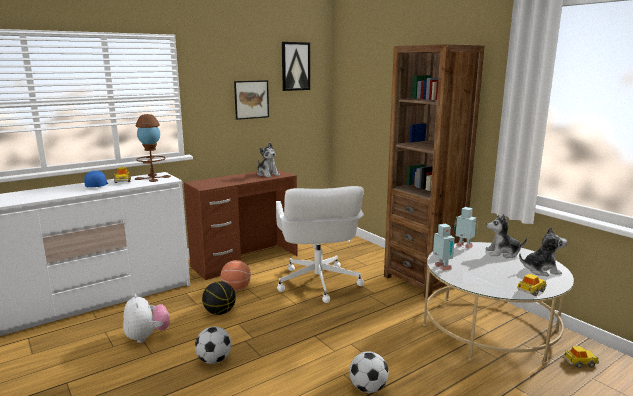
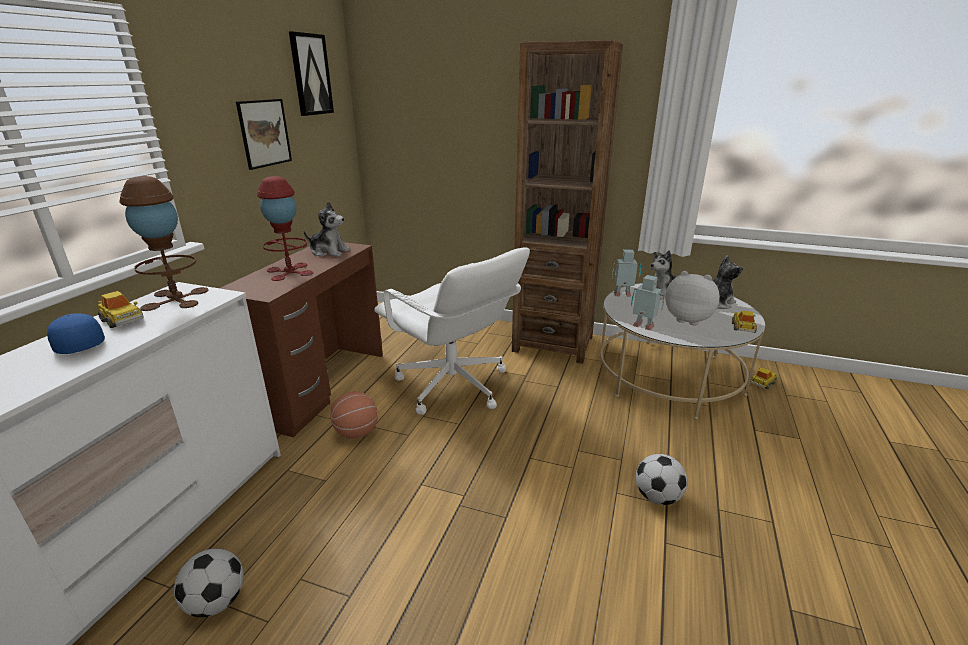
camera: 35 degrees left, 10 degrees up
plush toy [123,294,170,343] -> plush toy moved to [665,271,720,325]
football [195,327,231,364] -> football moved to [174,548,244,617]
basketball [202,281,236,315] -> none
none -> red table lamp [257,176,313,281]

